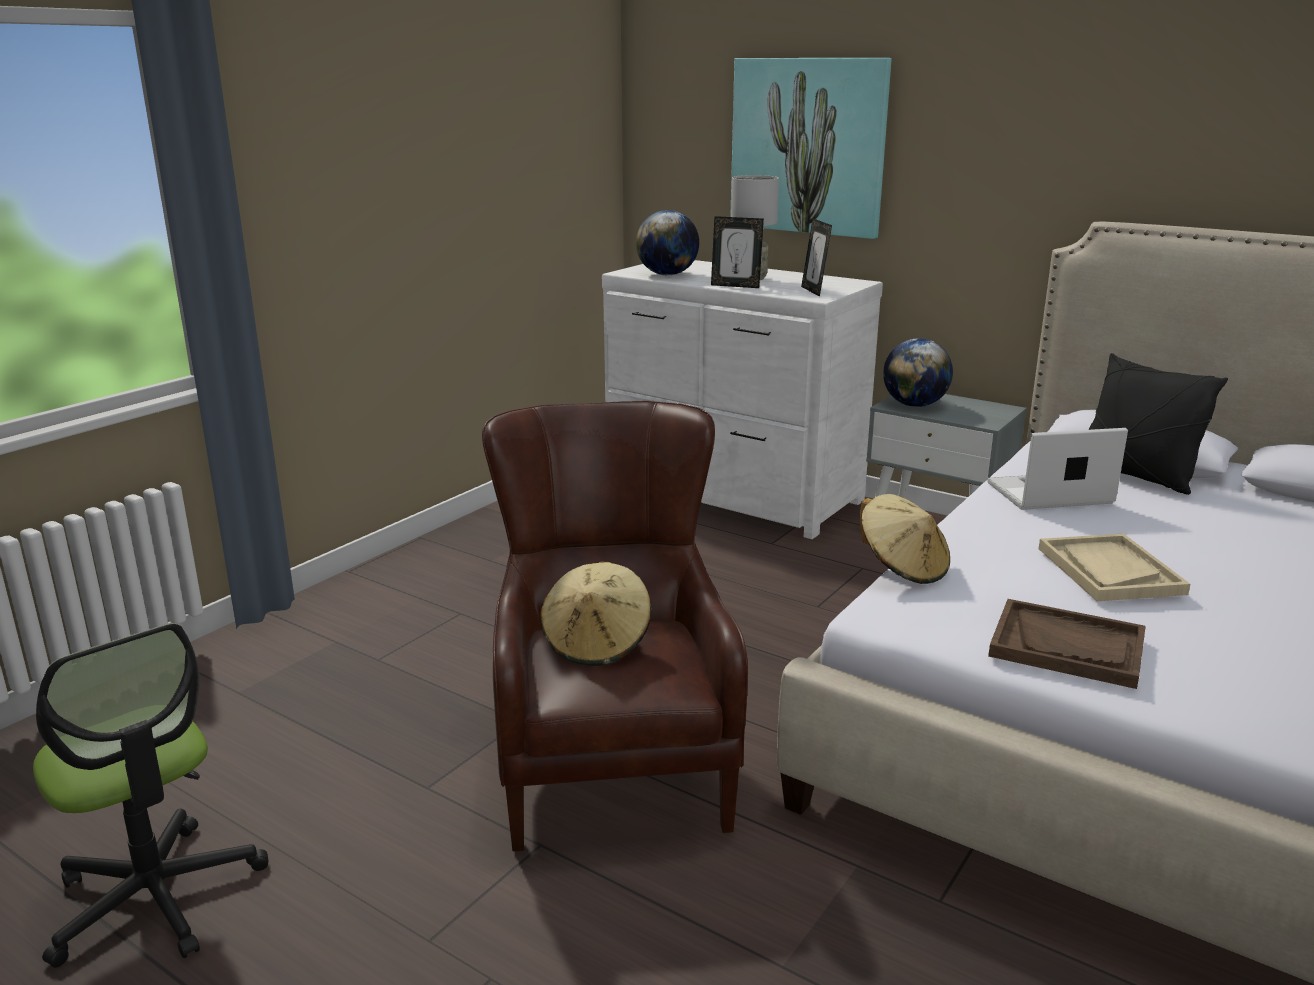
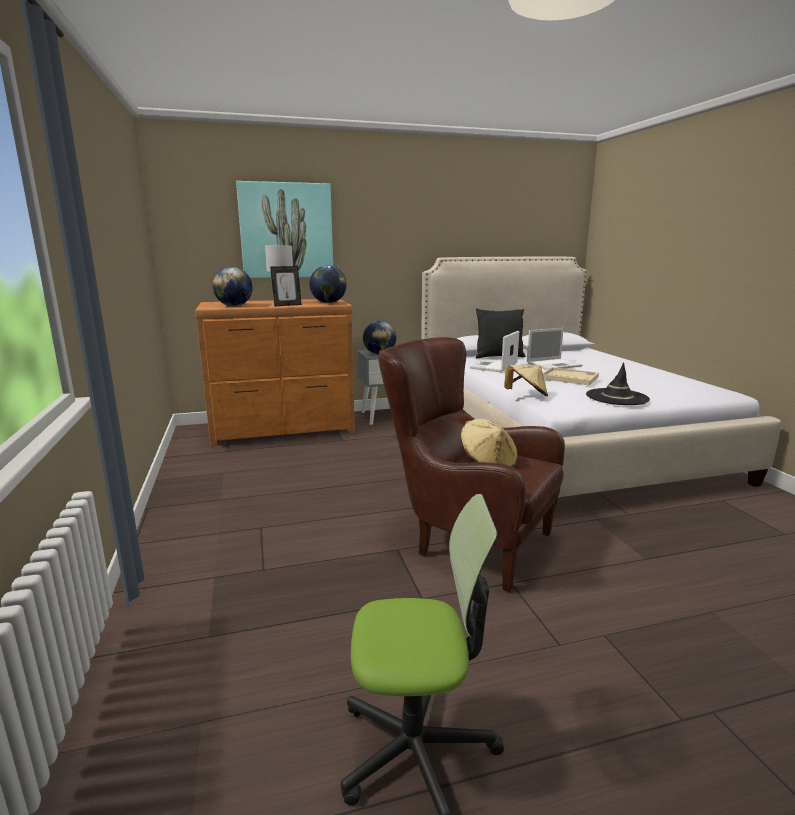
camera: 50 degrees left, 5 degrees down
white dresser [602,260,883,539] -> brown dresser [195,299,355,446]
picture frame [801,219,832,297] -> globe [309,266,347,303]
brown tray [988,599,1146,689] -> black hat [586,362,650,405]
none -> laptop [527,328,582,370]

